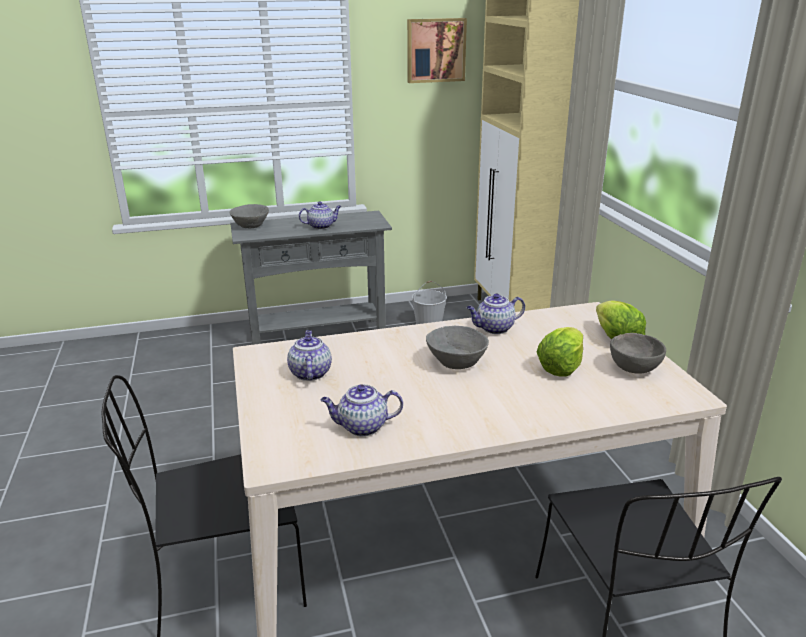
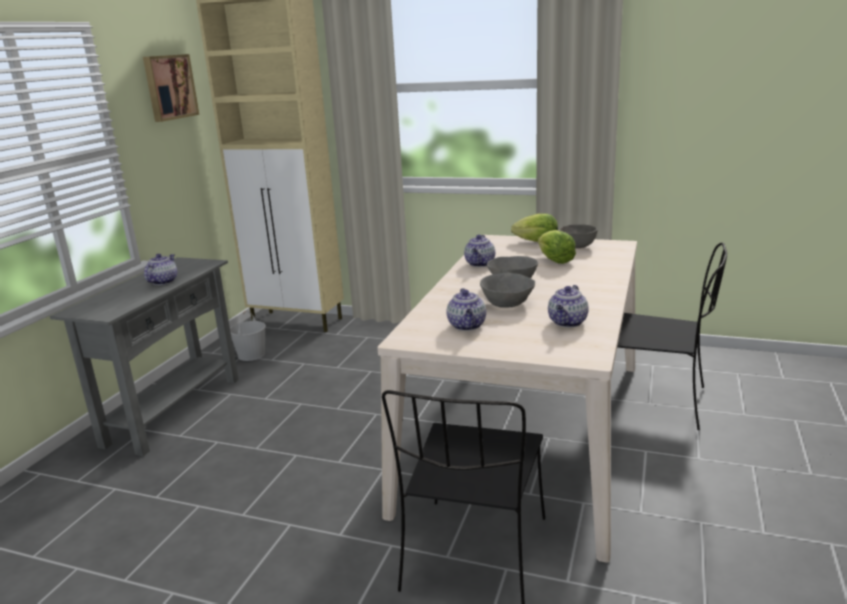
camera: 55 degrees left, 5 degrees down
grey bowl [229,204,269,228] -> grey bowl moved to [480,273,535,308]
teapot [287,330,332,381] -> teapot turned 120 degrees counterclockwise [447,288,486,331]

